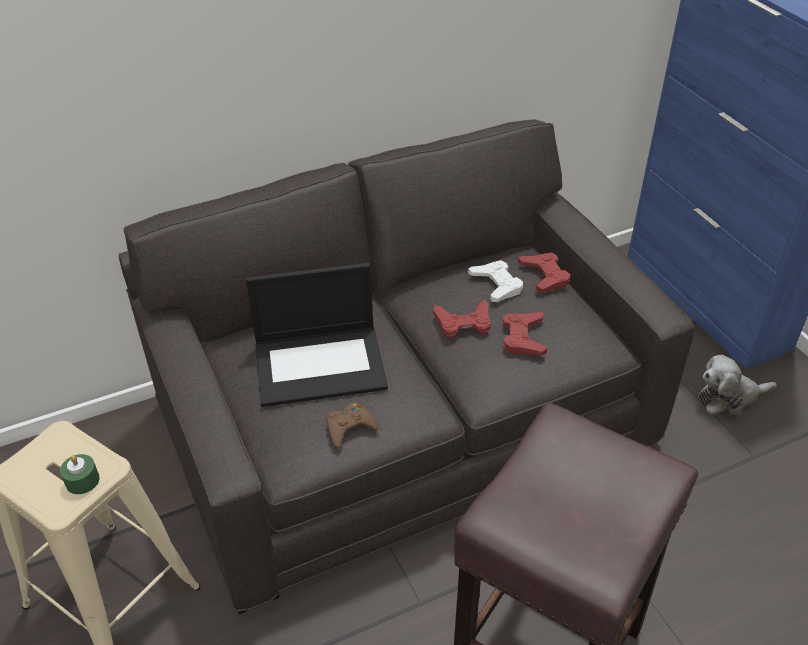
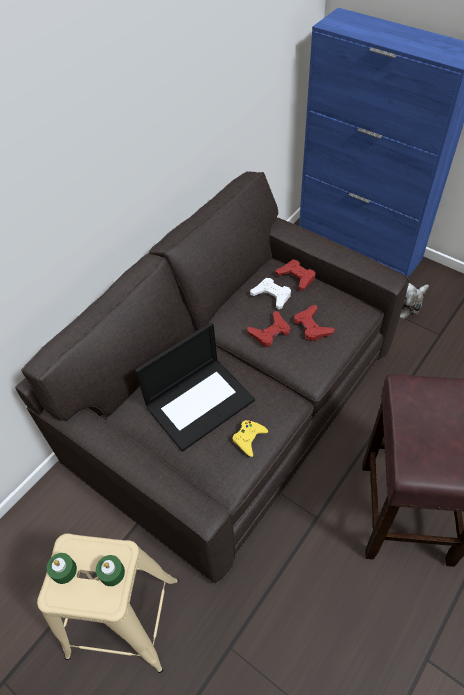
camera: 25 degrees left, 10 degrees up
brown game controller [326,402,379,448] -> yellow game controller [233,420,268,457]
none -> green candle [47,553,77,584]

